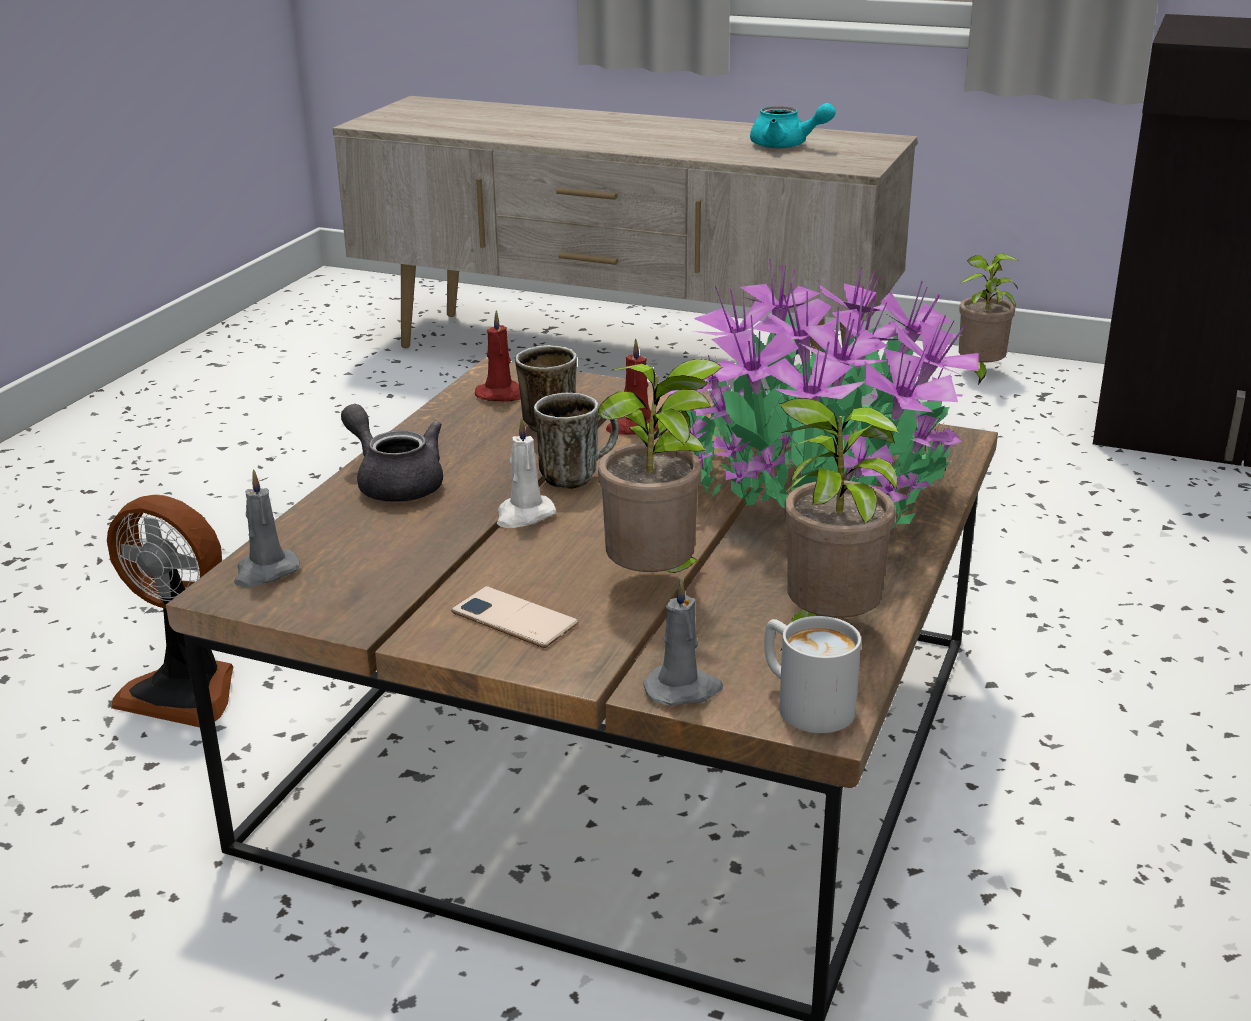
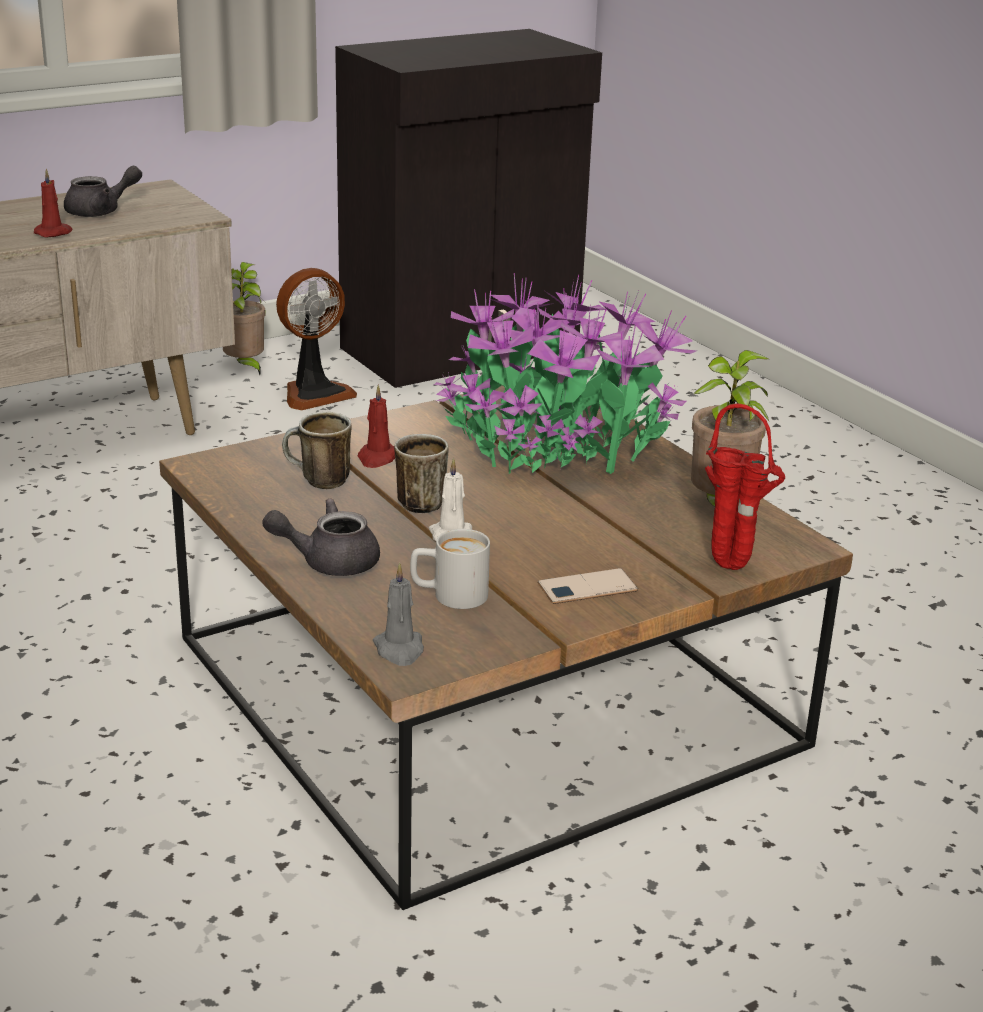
camera: 55 degrees left, 0 degrees up
fan [107,495,234,727] -> fan moved to [276,268,357,410]
red candle [475,310,521,401] -> red candle moved to [34,168,73,238]
potted plant [597,359,723,573] -> none
grey candle [643,578,723,706] -> red vase [705,404,785,570]
turquoise teapot [750,103,836,148] -> grey teapot [64,166,142,217]
white mug [764,616,861,734] -> white mug moved to [410,529,490,609]

